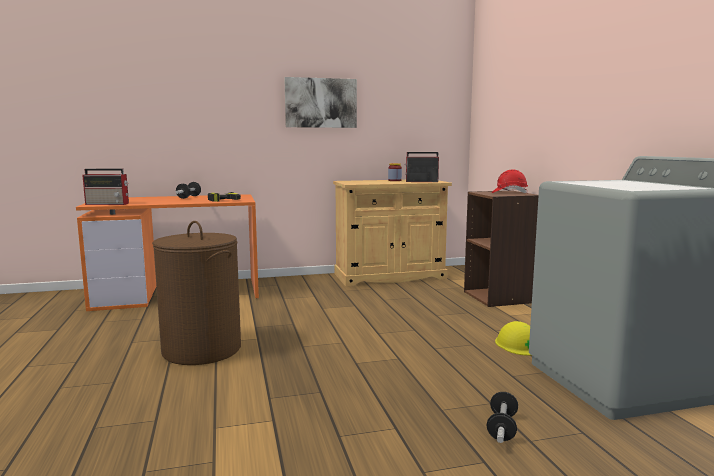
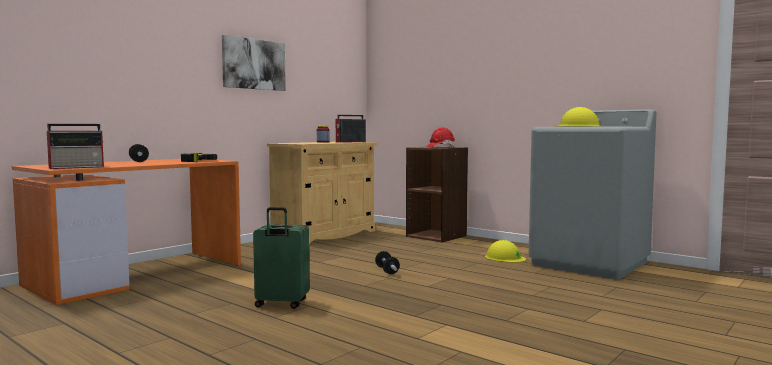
camera: 35 degrees left, 5 degrees down
brown laundry basket [152,221,241,365] -> green suitcase [253,207,310,309]
dumbbell [487,392,518,443] -> dumbbell moved to [375,251,400,274]
none -> yellow hard hat [554,107,601,127]

